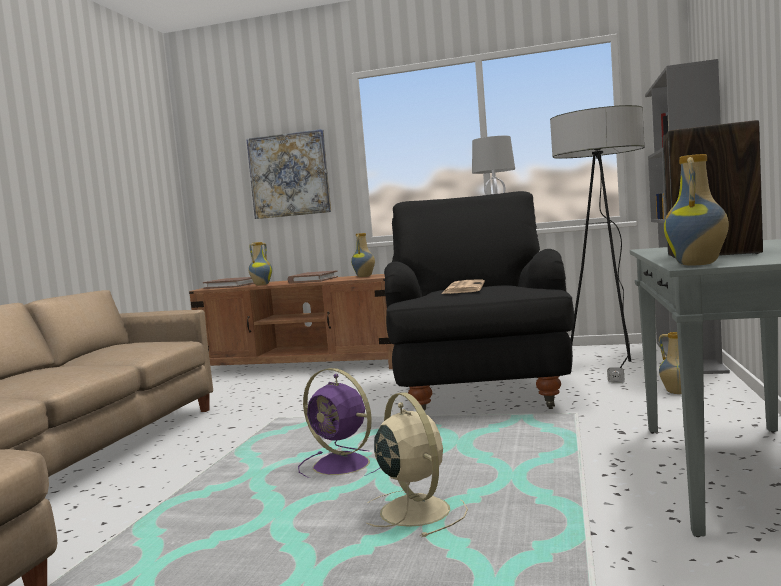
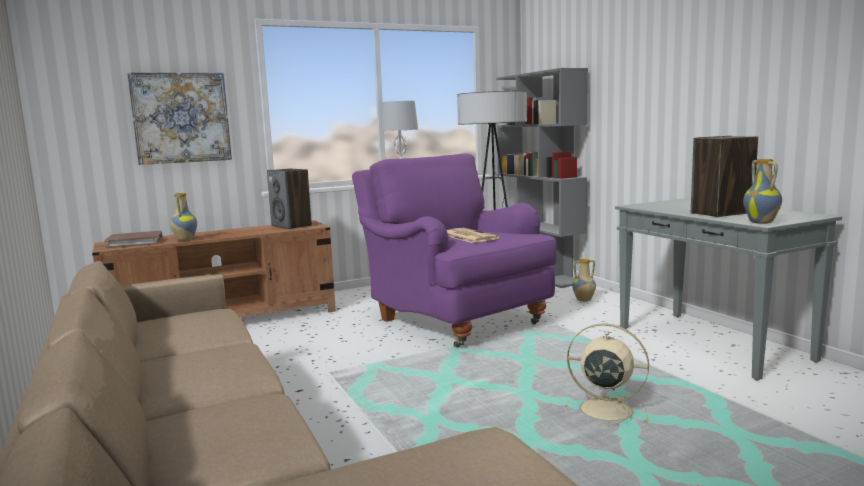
camera: 40 degrees left, 5 degrees up
brown book [287,270,338,284] -> none
purple fan [298,368,380,478] -> none
vase [351,233,375,277] -> speaker [267,169,312,229]
black armchair [384,191,574,412] -> purple armchair [352,153,557,348]

